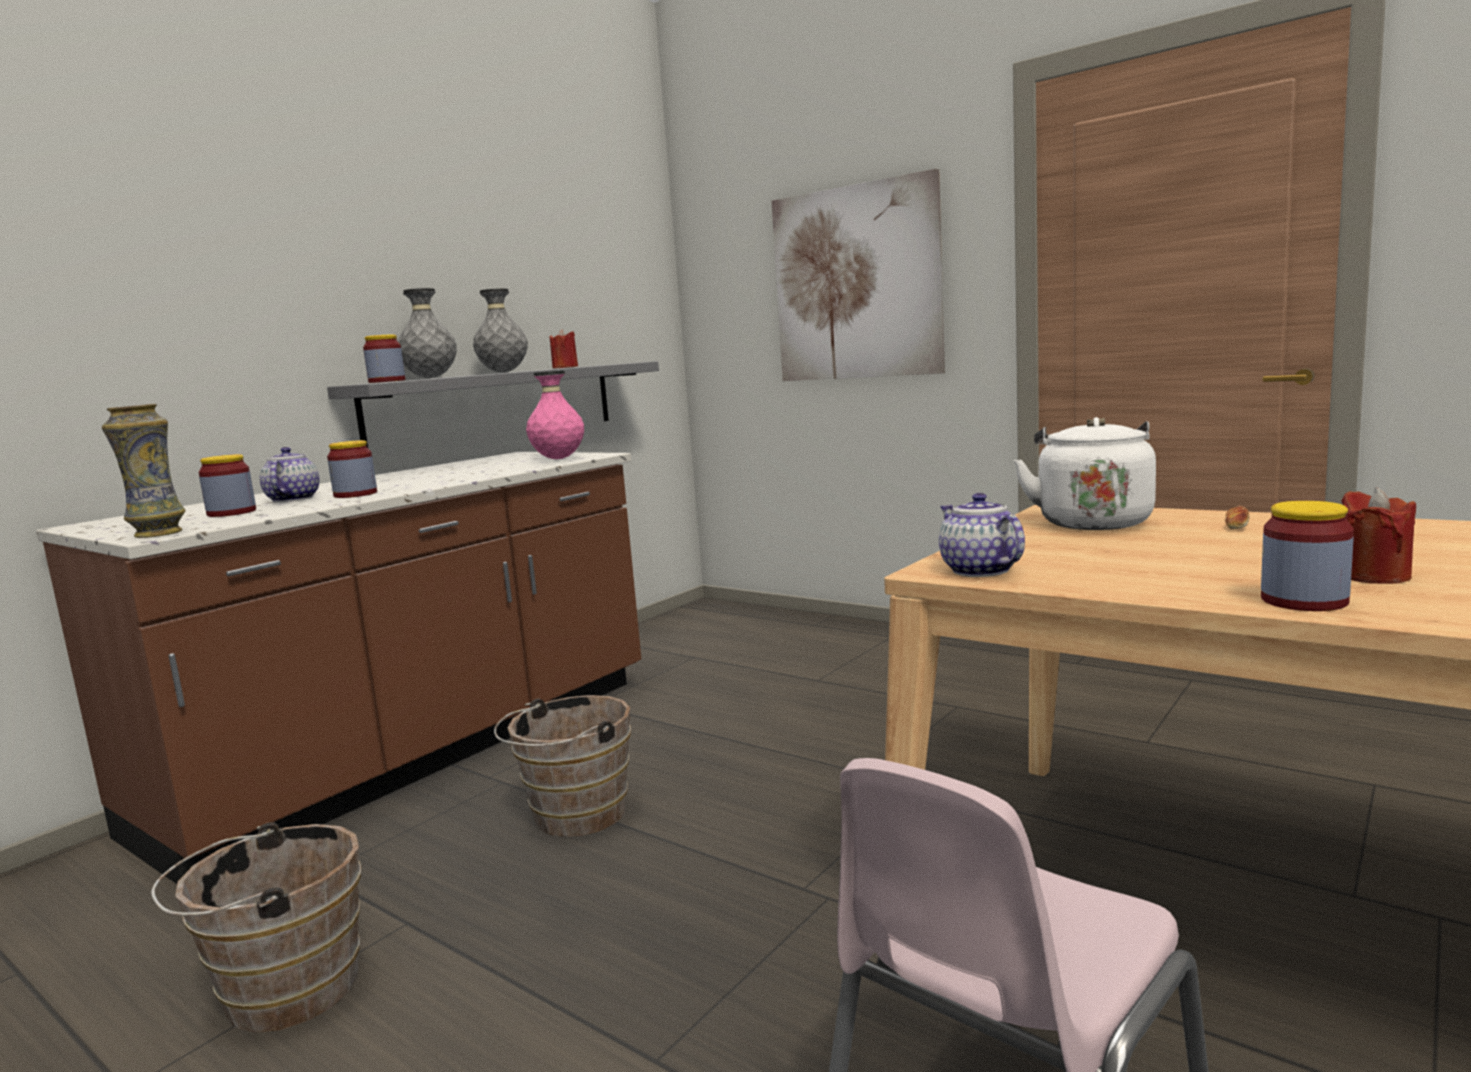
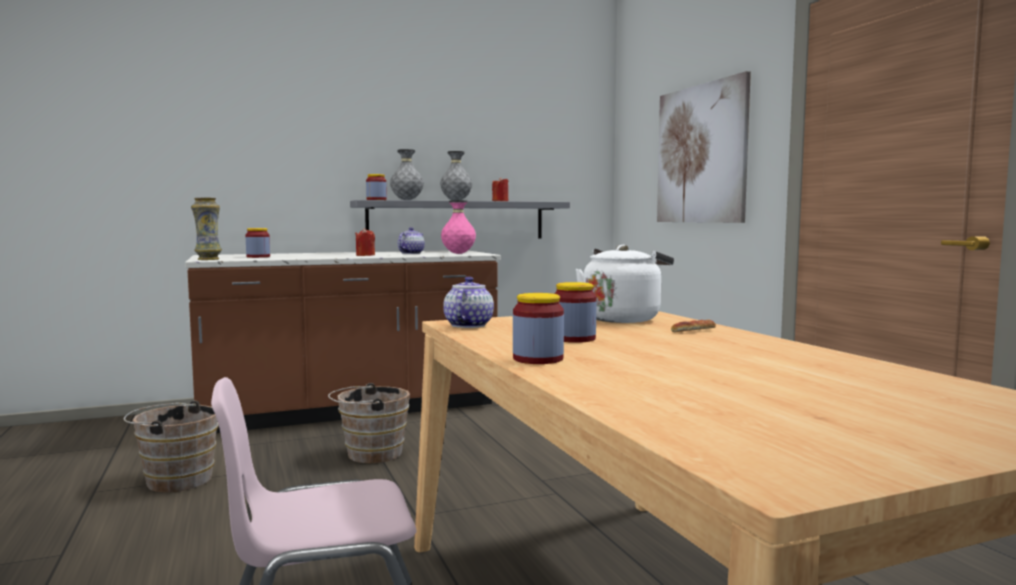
camera: 30 degrees right, 5 degrees down
teapot [260,447,320,502] -> teapot moved to [398,227,425,254]
jar [327,440,377,498] -> jar moved to [555,282,597,343]
red candle [1341,487,1416,584] -> red candle moved to [355,228,375,256]

